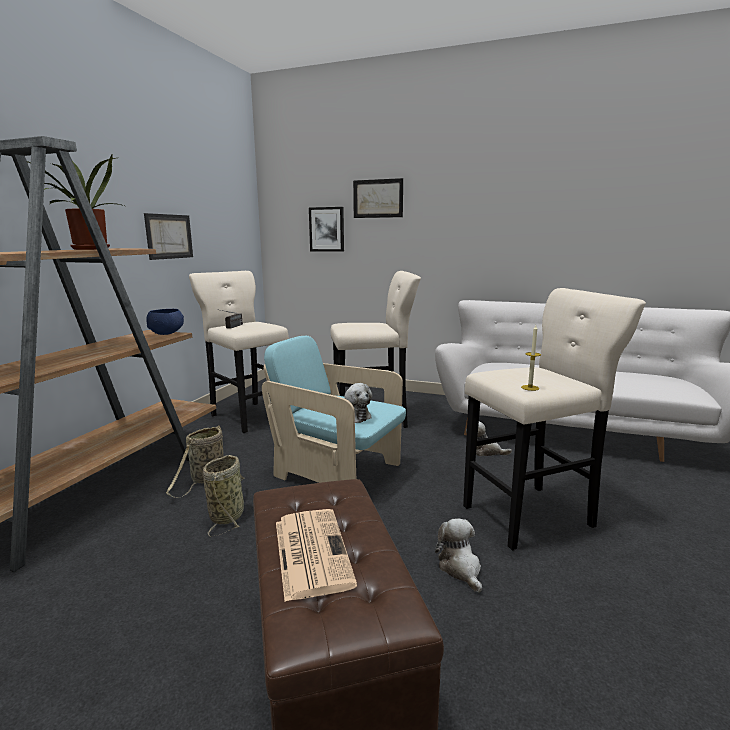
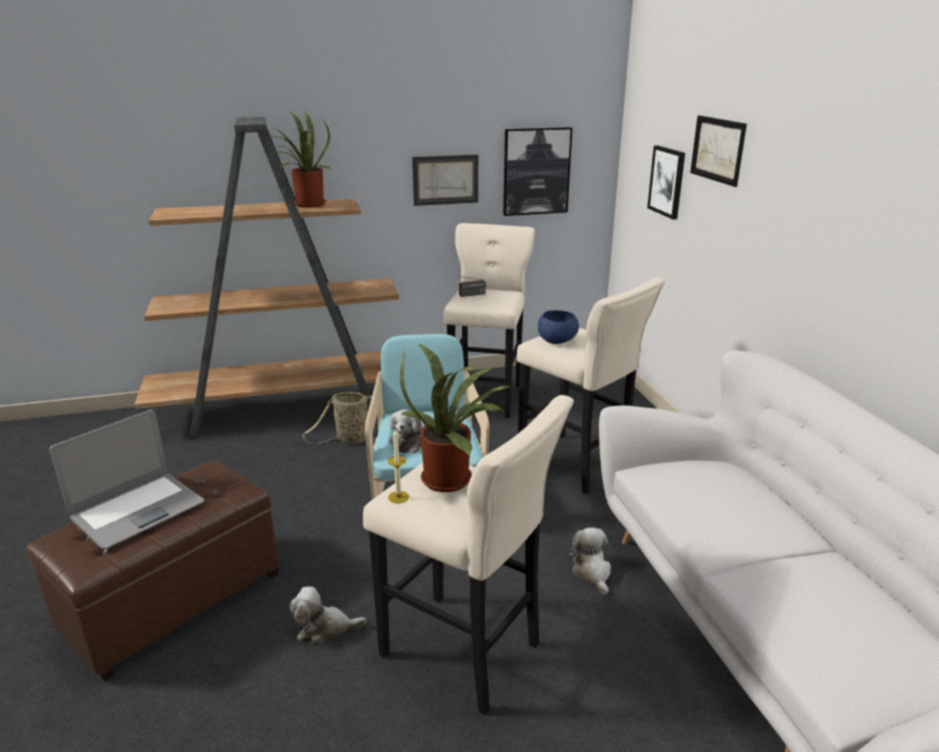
camera: 55 degrees right, 10 degrees up
blue bowl [146,309,184,335] -> blue bowl moved to [538,310,579,344]
basket [203,455,244,537] -> none
newspaper [276,509,357,602] -> laptop [49,410,204,549]
plush toy [435,519,482,593] -> plush toy turned 135 degrees counterclockwise [290,587,367,645]
none -> potted plant [400,343,512,492]
none -> picture [503,127,572,216]

